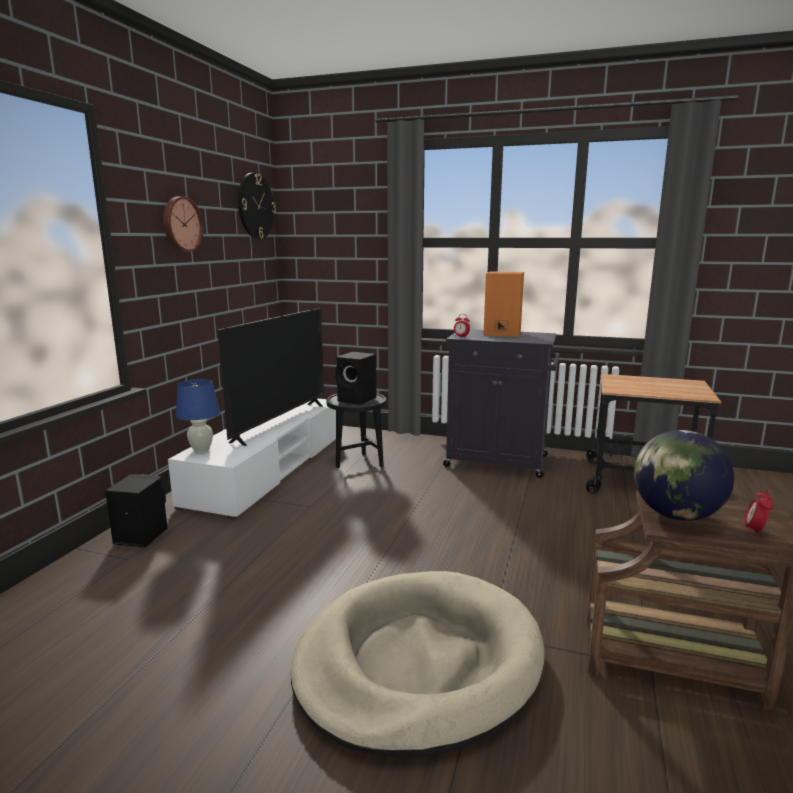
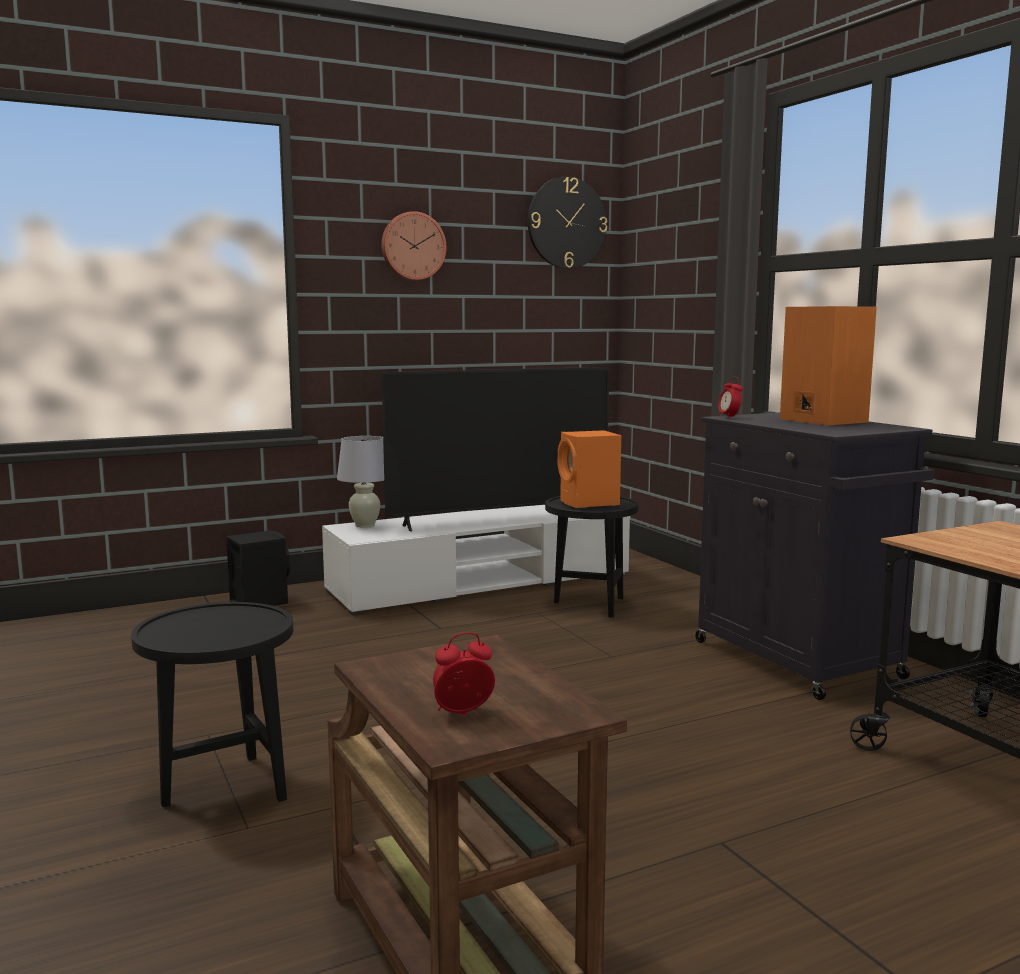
camera: 45 degrees right, 5 degrees down
blue table lamp [176,379,220,453] -> white table lamp [337,436,384,528]
beige dog bed [291,571,544,757] -> black side table [131,602,293,807]
black speaker [335,352,376,405] -> orange speaker [558,430,621,508]
globe [634,430,734,521] -> none

